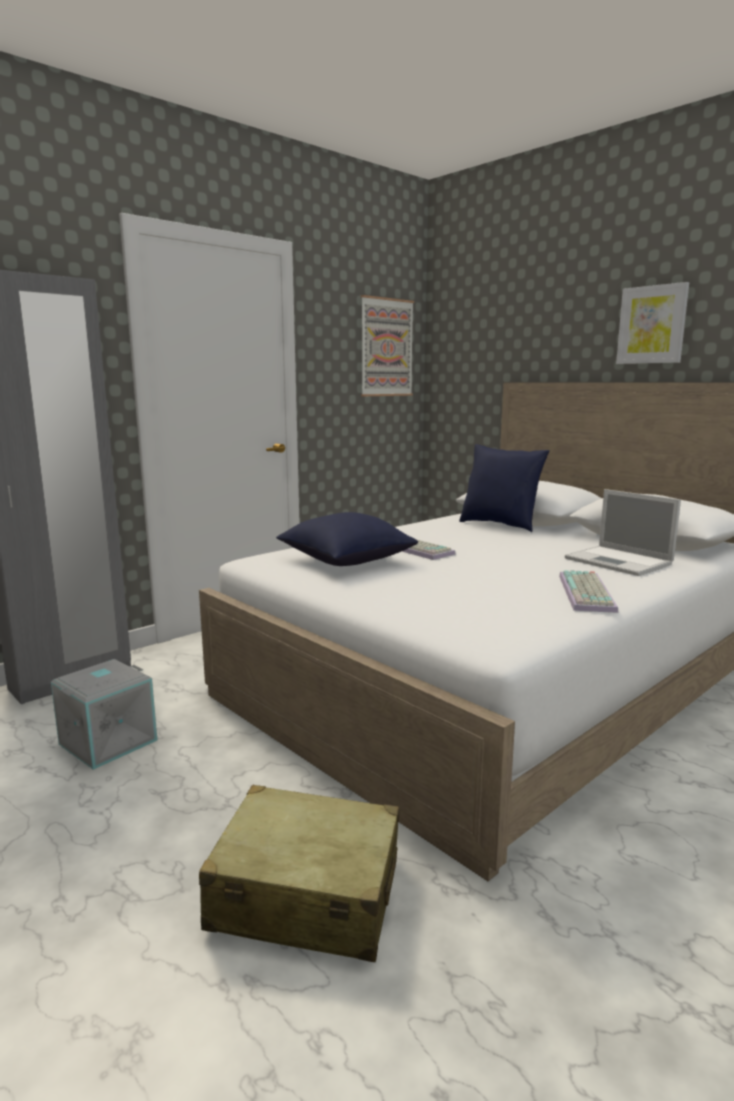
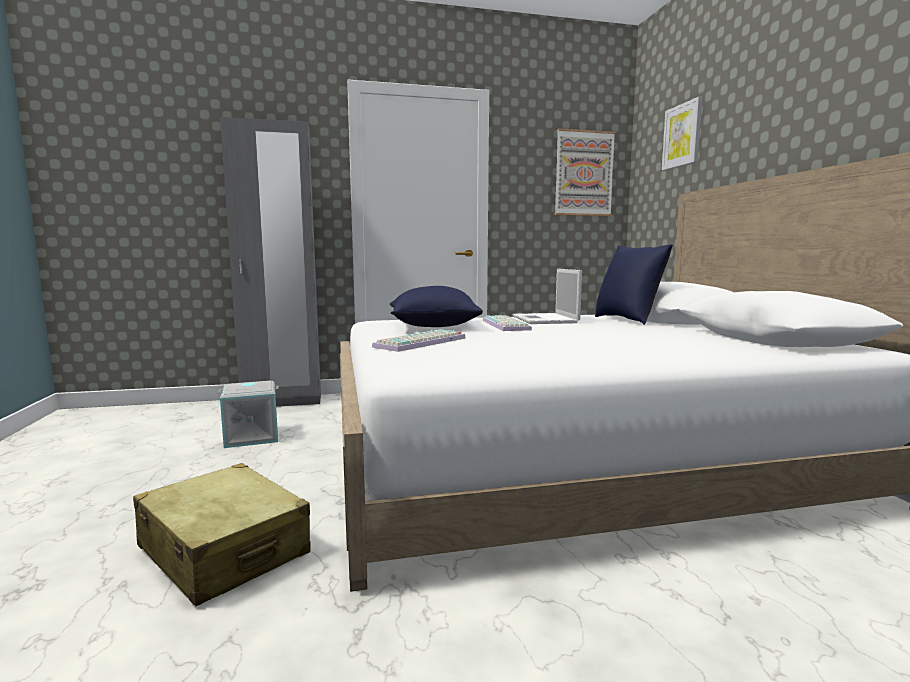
camera: 30 degrees right, 5 degrees down
keyboard [559,570,618,613] -> keyboard moved to [372,329,466,352]
laptop [565,489,681,576] -> laptop moved to [512,269,582,324]
picture [616,282,689,364] -> picture moved to [662,97,702,170]

